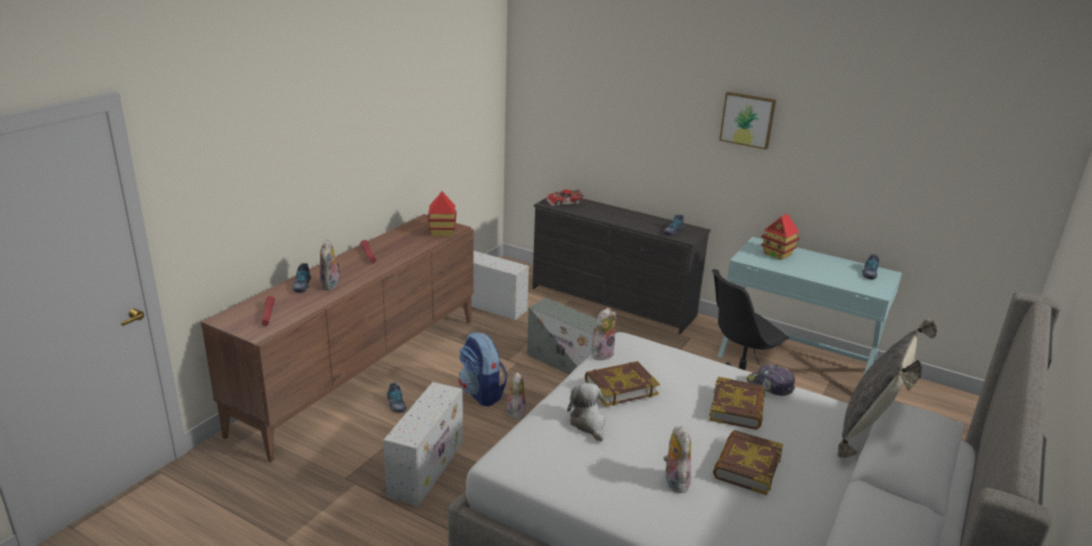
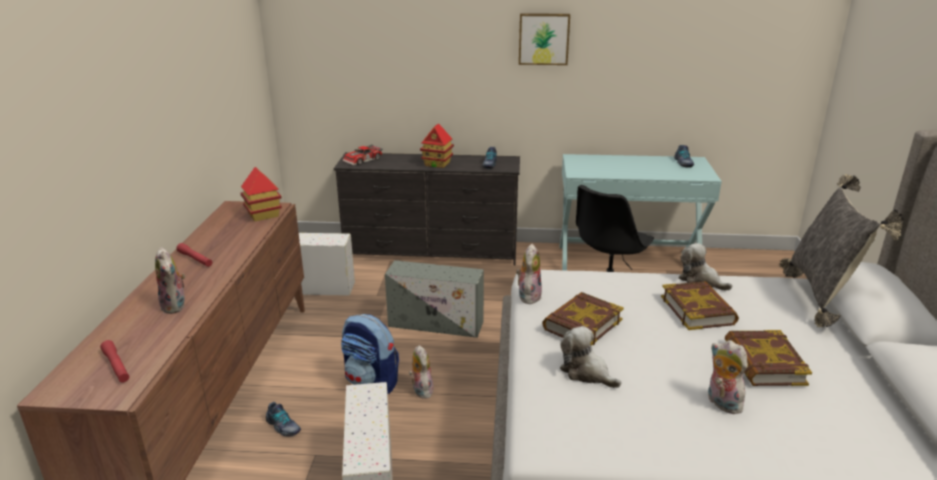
camera: 25 degrees left, 0 degrees up
shoe [292,263,311,293] -> none
cap [747,364,795,396] -> plush toy [678,243,732,291]
toy house [761,214,800,260] -> toy house moved to [420,123,454,168]

